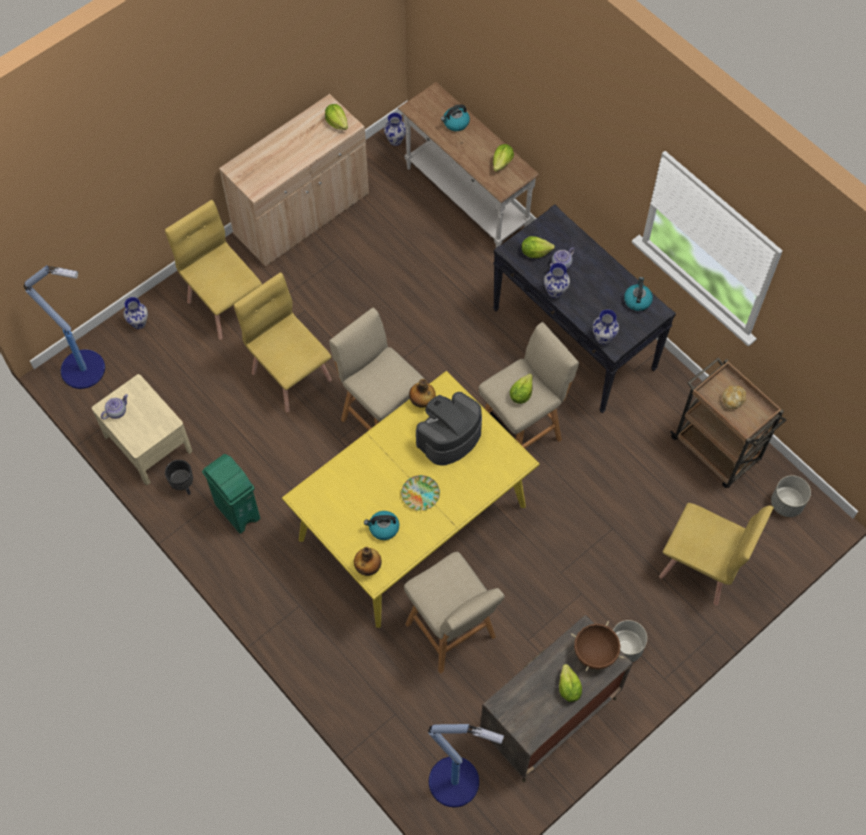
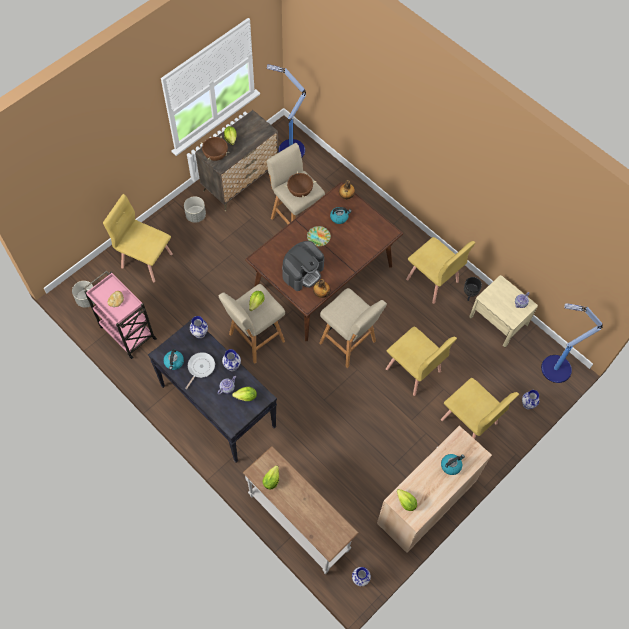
camera: 175 degrees right, 0 degrees up
green trash can [202,454,260,534] -> yellow chair [406,237,475,304]
yellow dining table [282,371,540,628] -> brown dining table [245,181,403,341]
kettle [441,104,470,131] -> kettle moved to [441,454,465,475]
brown cart [670,358,786,488] -> pink cart [84,271,157,359]
none -> frying pan [185,352,215,389]
none -> brown cooking pot [284,171,316,198]

